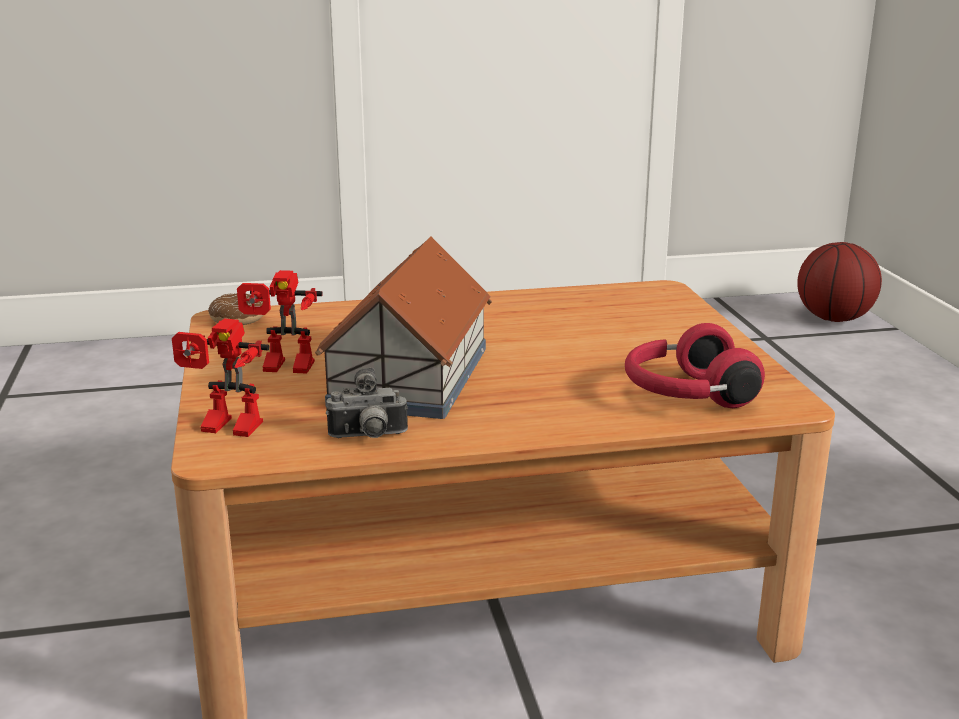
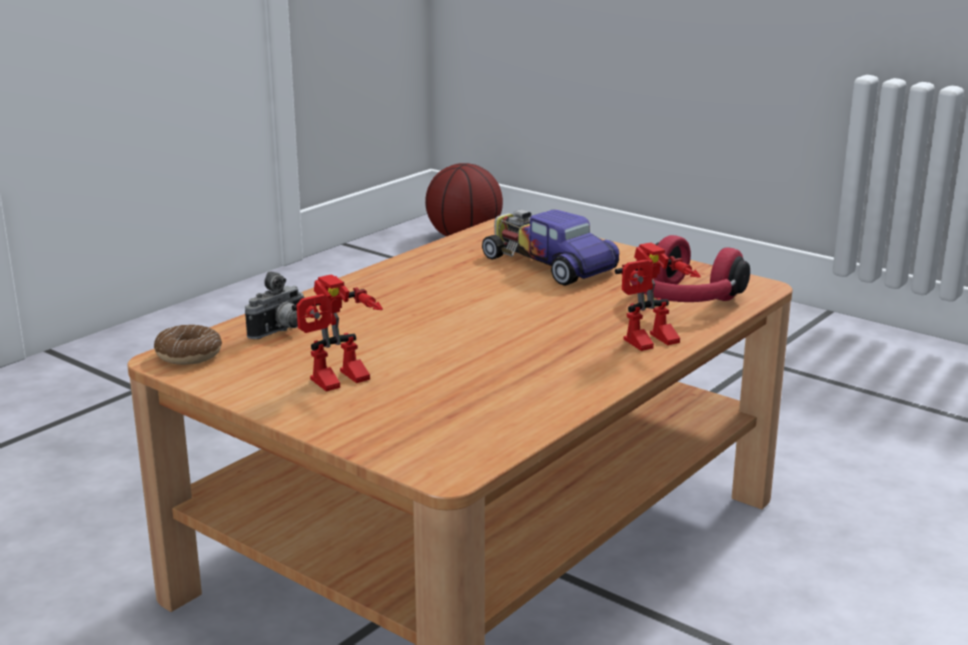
camera: 40 degrees left, 0 degrees up
toy robot [172,318,270,437] -> toy robot moved to [615,243,701,351]
toy house [315,237,492,419] -> none
camera [326,367,408,438] -> camera moved to [245,271,305,339]
none -> toy car [482,209,619,286]

